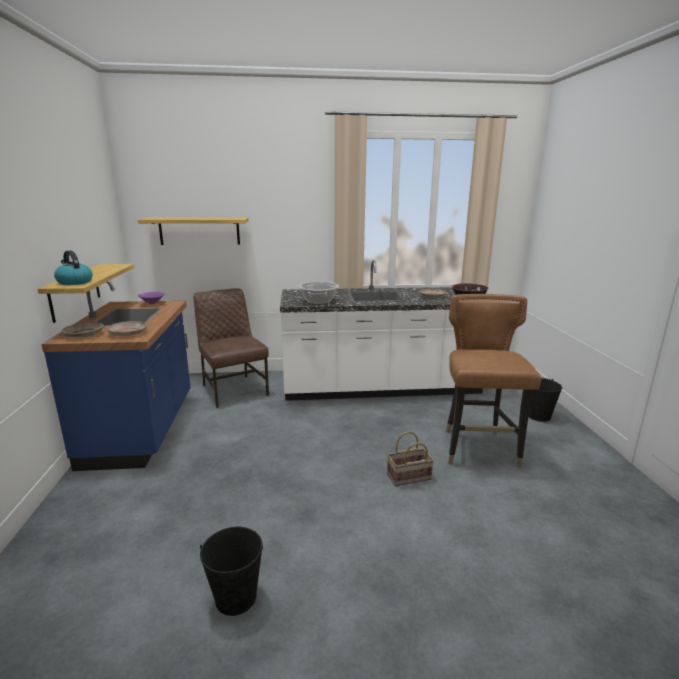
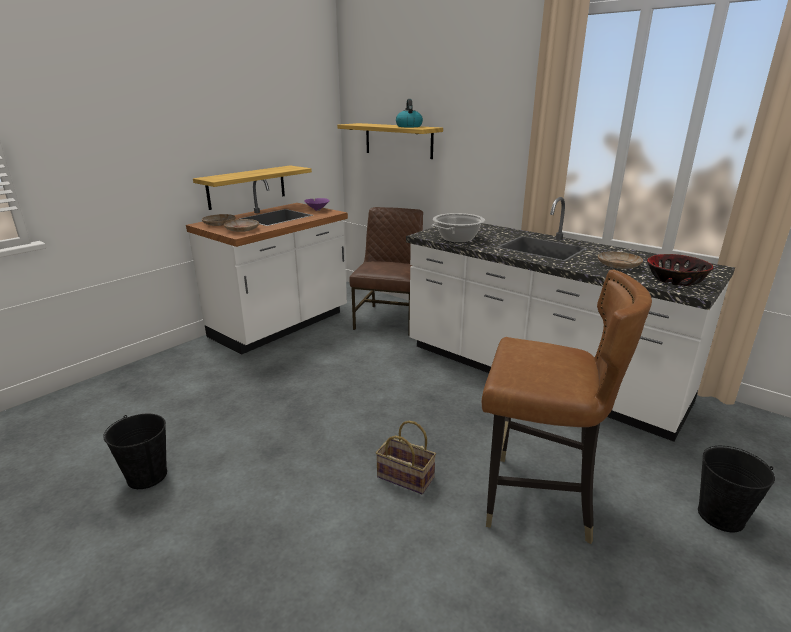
camera: 45 degrees right, 5 degrees up
blue counter [41,281,191,471] -> white counter [186,179,348,355]
kettle [54,250,93,285] -> kettle moved to [396,99,423,127]
brown chair [446,294,541,467] -> brown chair turned 60 degrees clockwise [482,270,652,544]

